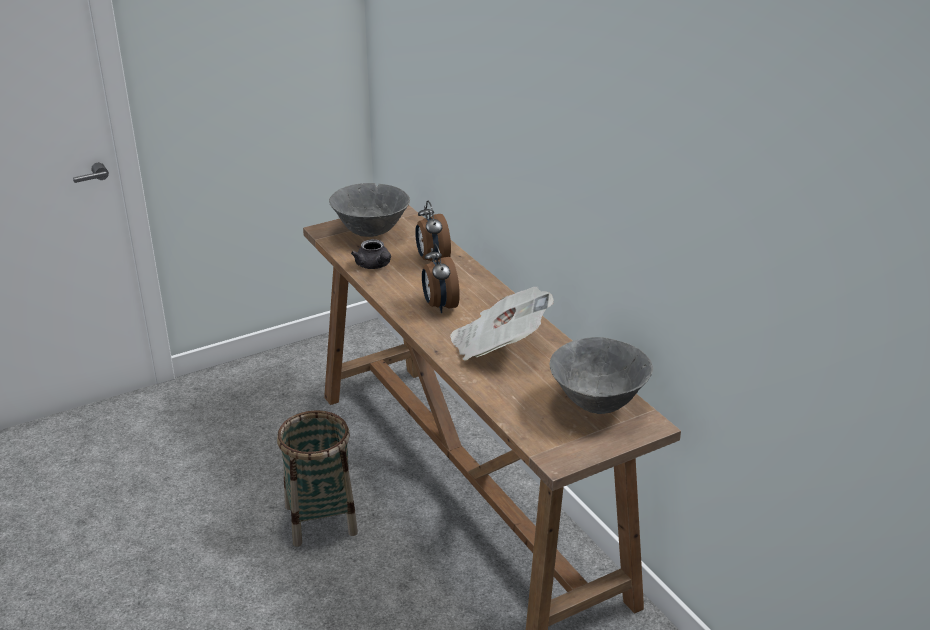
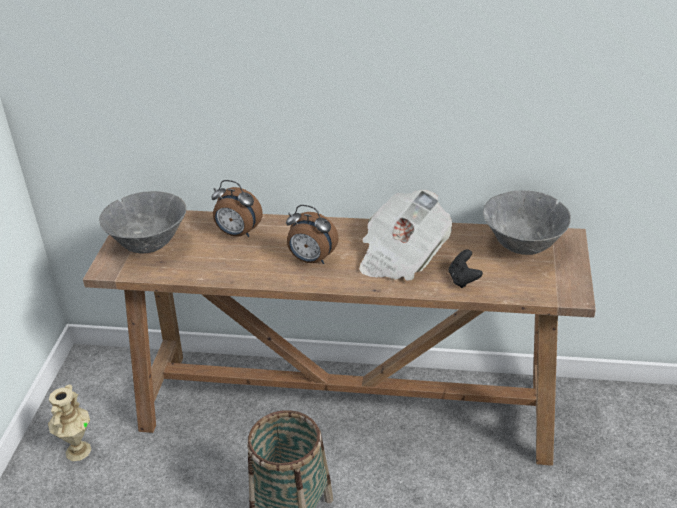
camera: 50 degrees left, 5 degrees up
grey teapot [351,239,391,269] -> none
none -> beige vase [48,384,91,461]
none -> black game controller [449,249,483,288]

